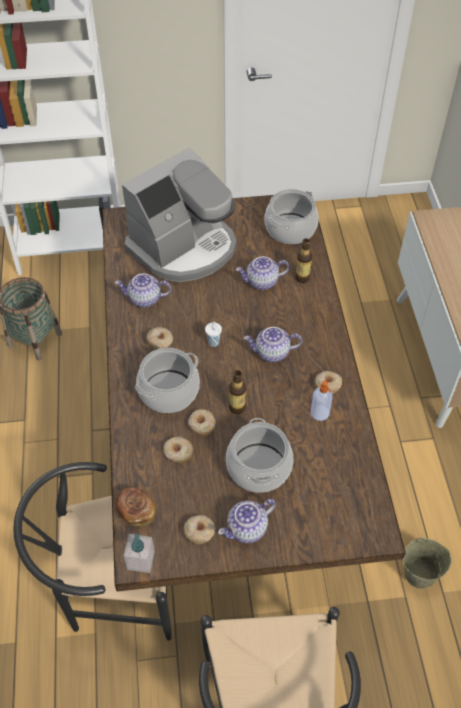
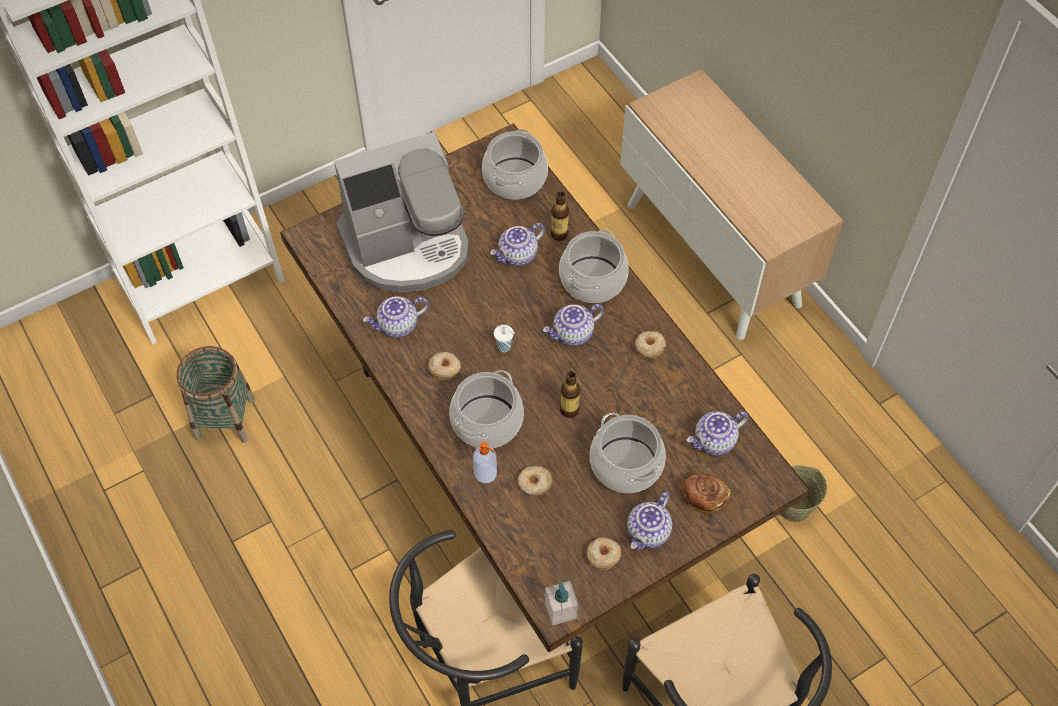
camera: 25 degrees left, 5 degrees up
bread [115,487,156,527] -> bread moved to [683,474,731,514]
coffee machine [122,147,237,282] -> coffee machine turned 45 degrees clockwise [334,132,469,292]
donut [188,409,216,436] -> none
soap dispenser [311,381,333,421] -> soap dispenser moved to [473,441,497,483]
none -> cooking pot [559,229,629,303]
none -> teapot [687,411,749,456]

